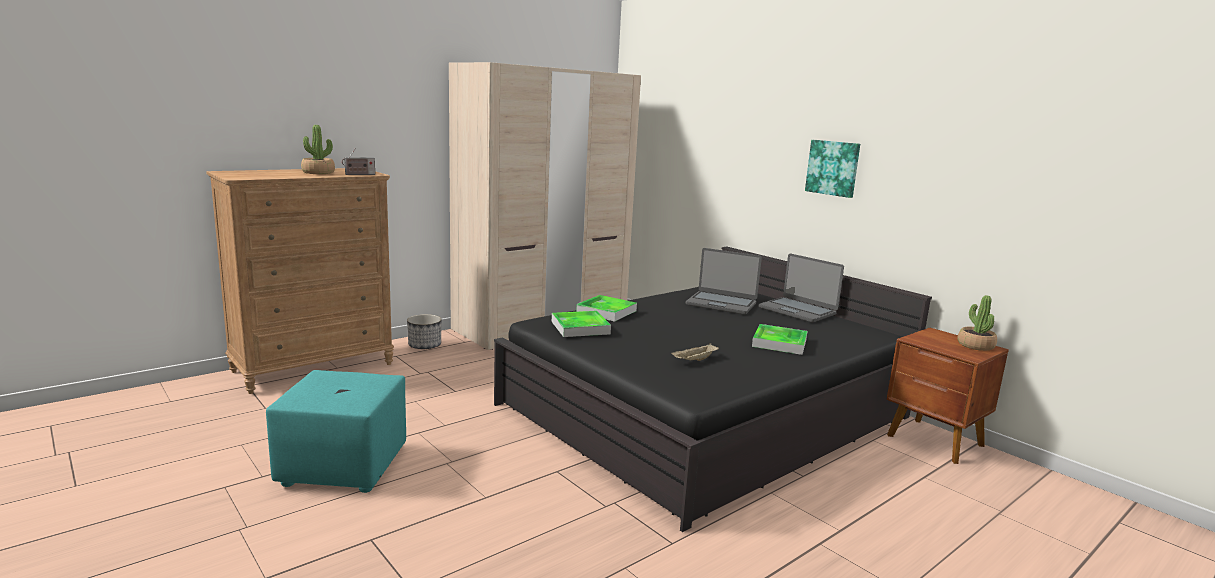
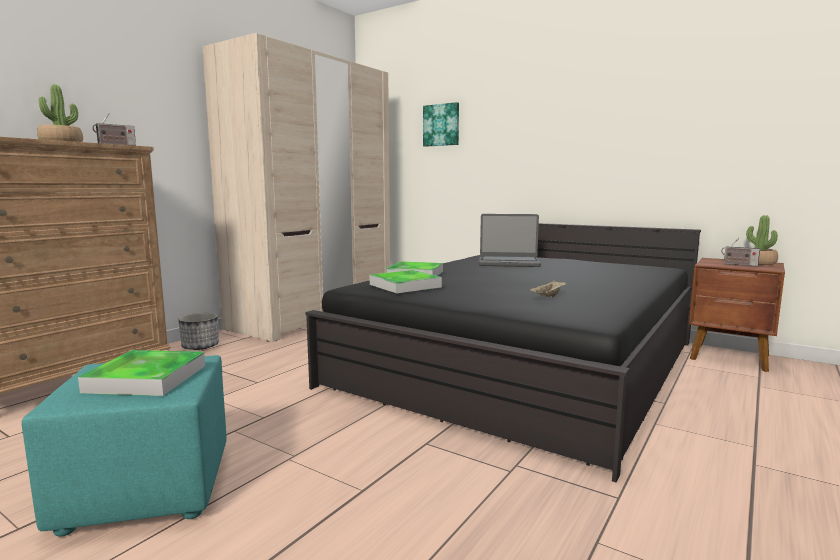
camera: 15 degrees left, 5 degrees down
tray [752,324,808,355] -> tray moved to [78,350,205,396]
laptop [758,253,844,323] -> none
picture [805,140,860,198] -> picture moved to [423,102,459,147]
none -> radio [722,238,760,266]

